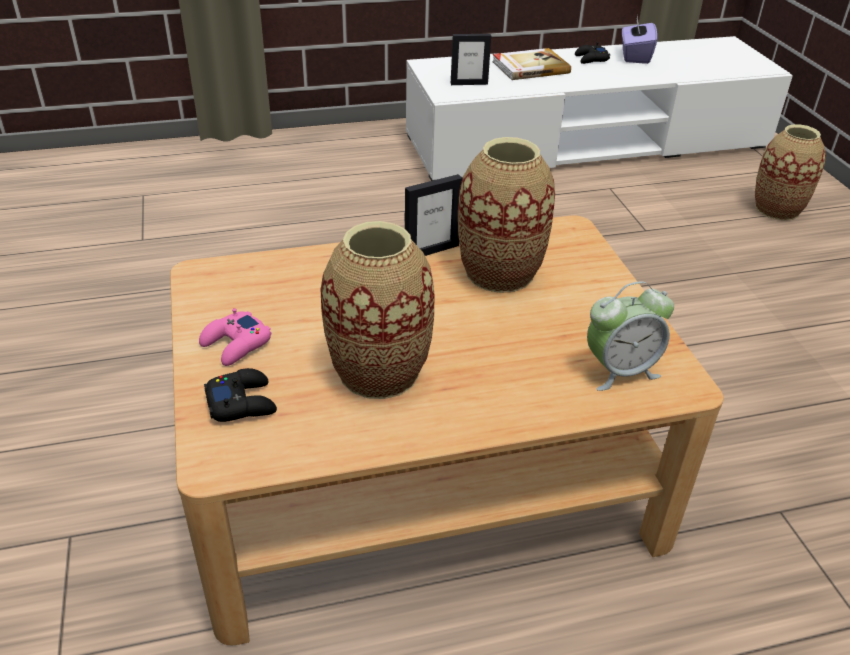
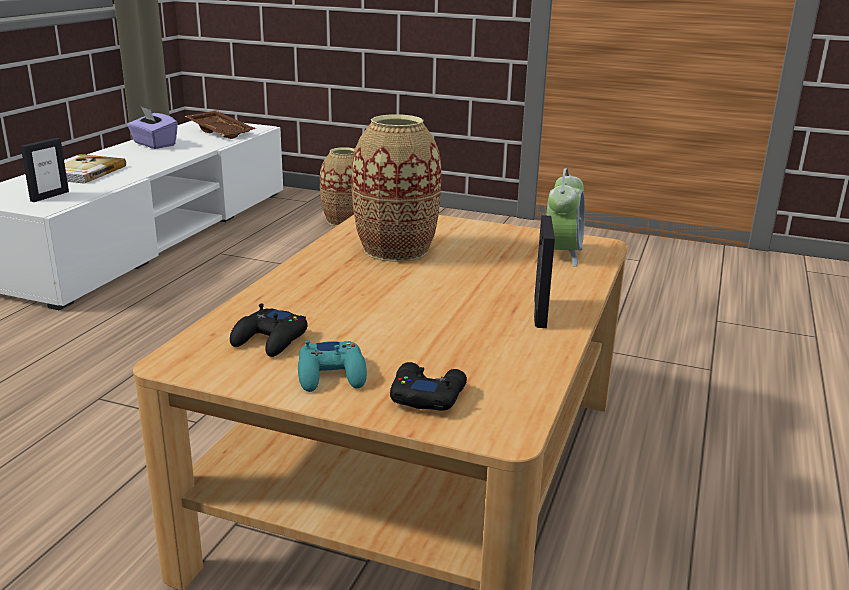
camera: 55 degrees left, 15 degrees down
pink game controller [199,308,271,366] -> turquoise game controller [298,340,367,392]
vase [321,221,434,399] -> none
picture frame [405,174,463,256] -> picture frame moved to [534,215,555,328]
black game controller [575,42,610,64] -> black game controller moved to [230,304,308,357]
none -> brown tray [184,111,256,139]

